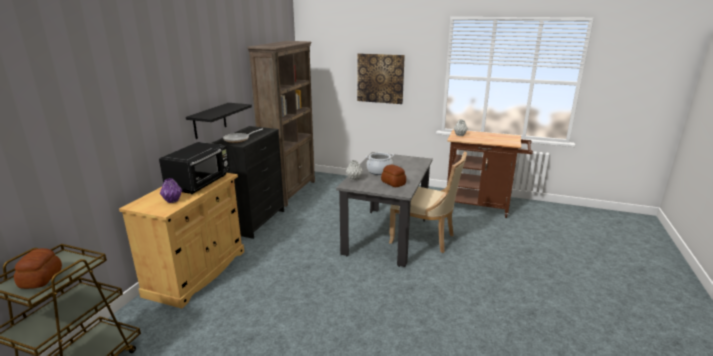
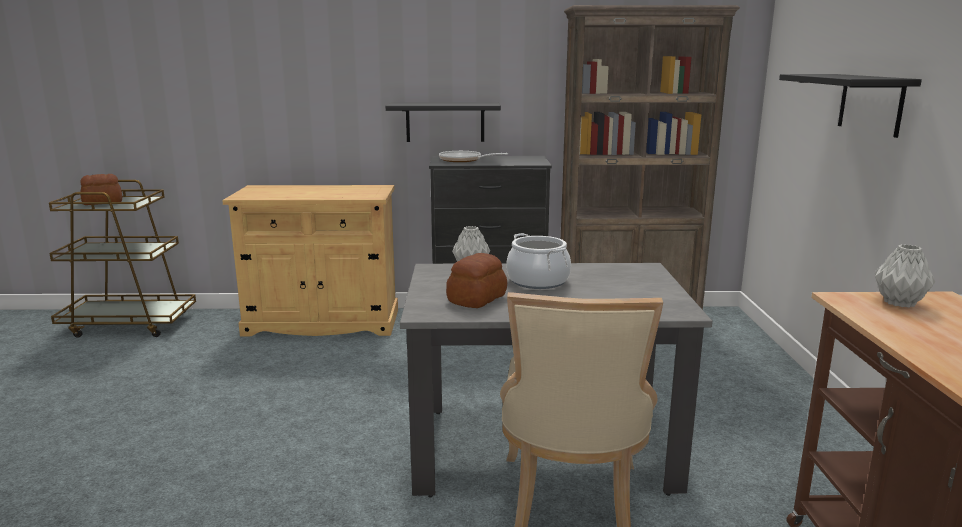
camera: 70 degrees right, 5 degrees down
black microwave [159,142,230,194] -> none
purple vase [160,178,182,203] -> none
picture [357,53,405,104] -> black shelf [779,74,922,138]

